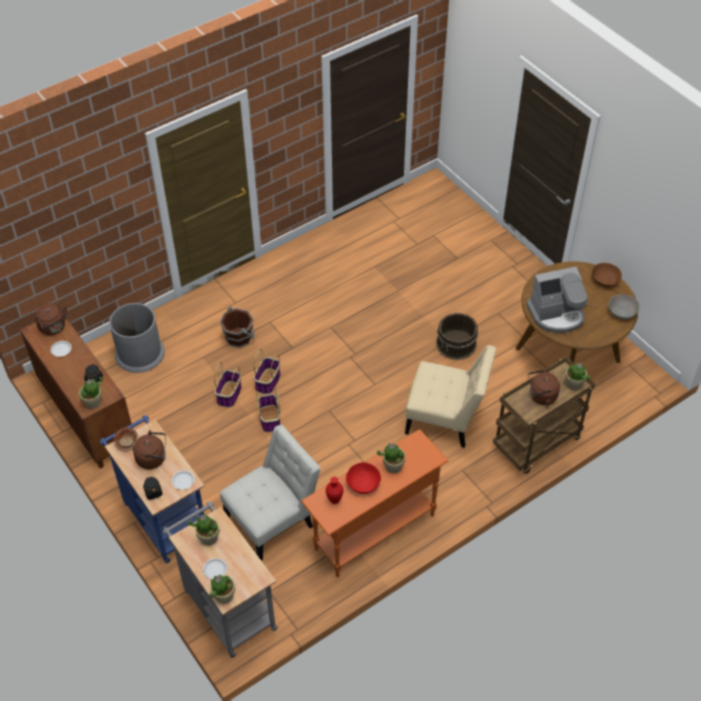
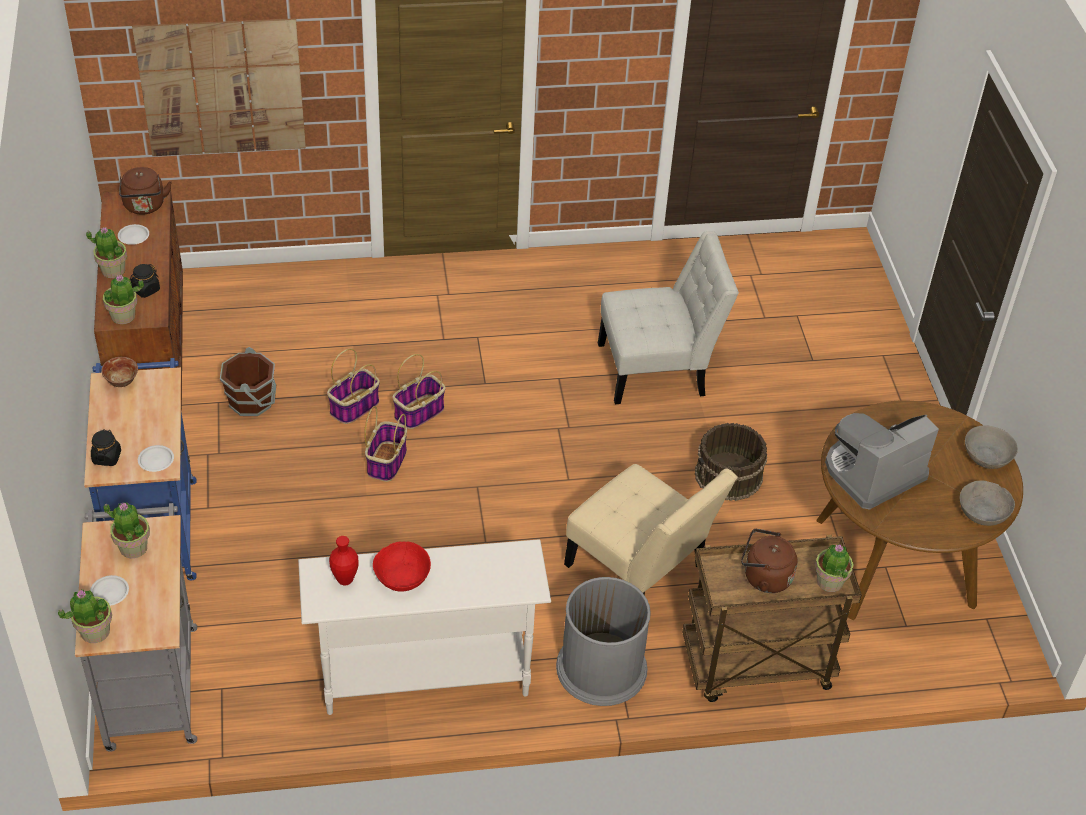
camera: 25 degrees right, 5 degrees down
grey trash can [109,303,165,373] -> grey trash can moved to [556,577,651,706]
brown kettle [133,430,166,469] -> none
brown bucket [219,307,255,348] -> brown bucket moved to [220,347,276,416]
white chair [220,425,321,561] -> white chair moved to [598,231,739,404]
orange console table [301,429,449,578] -> white console table [298,539,551,715]
potted plant [377,443,405,473] -> potted plant moved to [86,227,127,278]
coffee machine [526,267,588,333] -> coffee machine turned 135 degrees clockwise [825,413,939,510]
brown bowl [592,263,622,287] -> grey bowl [965,425,1018,469]
none -> picture [132,18,306,156]

